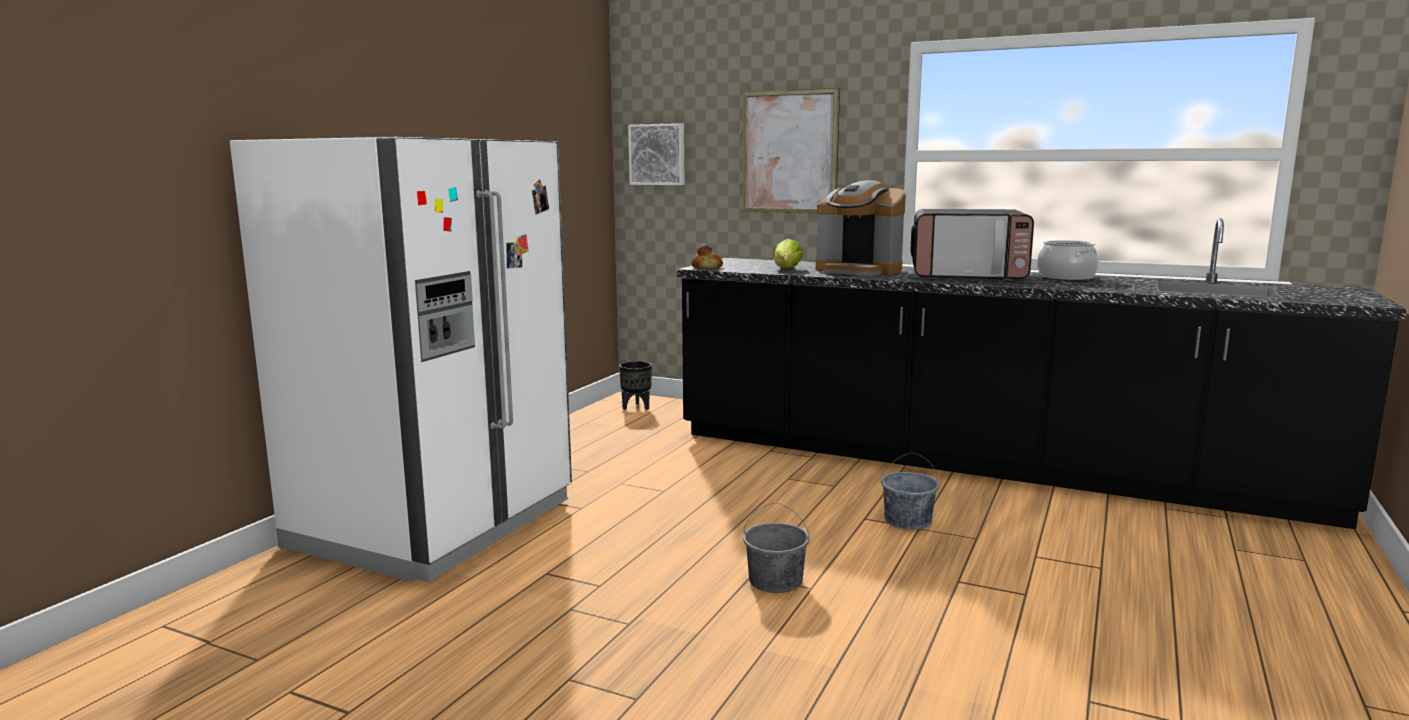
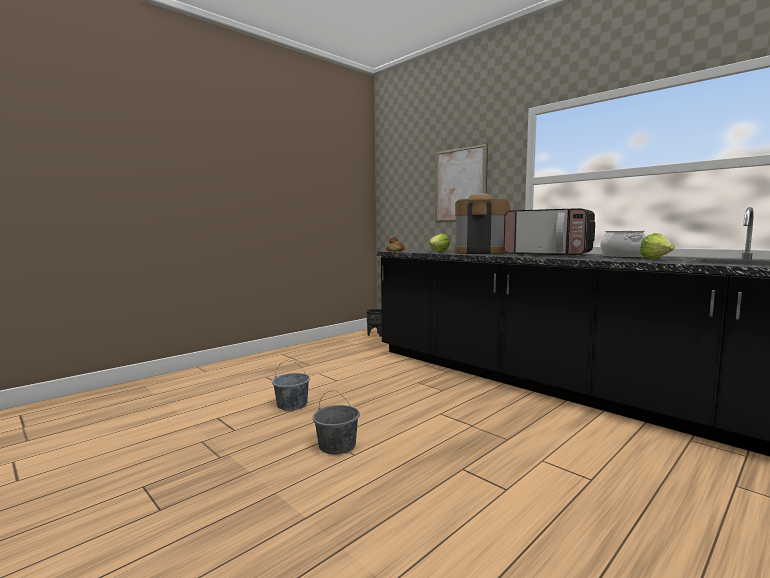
camera: 20 degrees right, 5 degrees down
white fridge [230,137,572,582] -> none
picture [628,123,685,185] -> none
coffee machine [816,180,906,276] -> coffee machine turned 150 degrees clockwise [455,193,510,254]
grey bucket [881,453,939,530] -> grey bucket moved to [272,360,310,410]
none -> lettuce [640,233,675,259]

